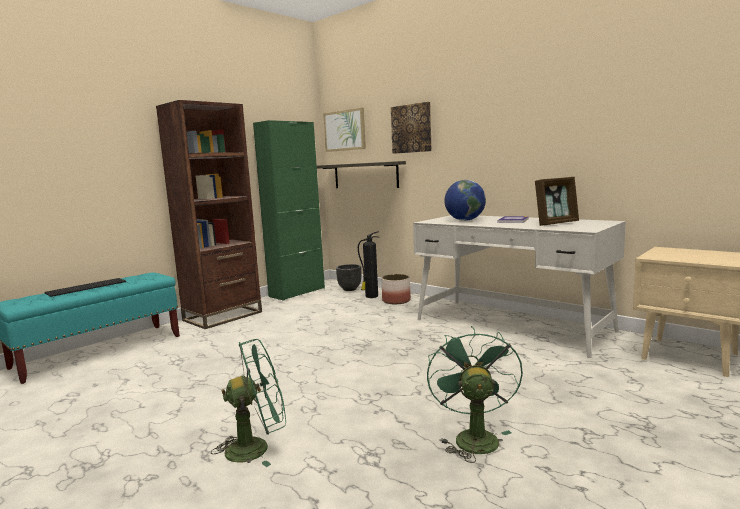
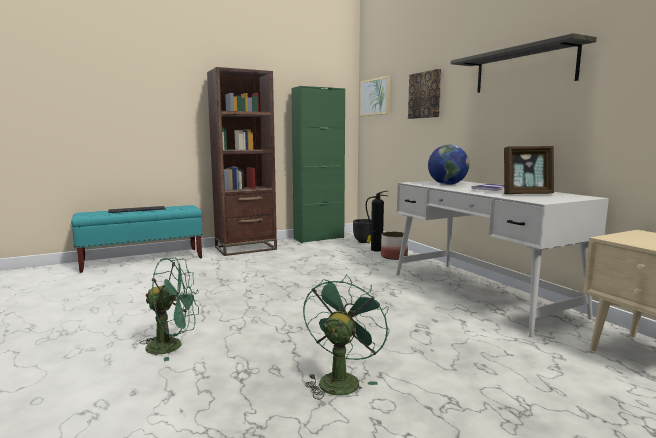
camera: 20 degrees right, 0 degrees up
shelf [317,161,406,188] -> shelf moved to [451,33,597,93]

